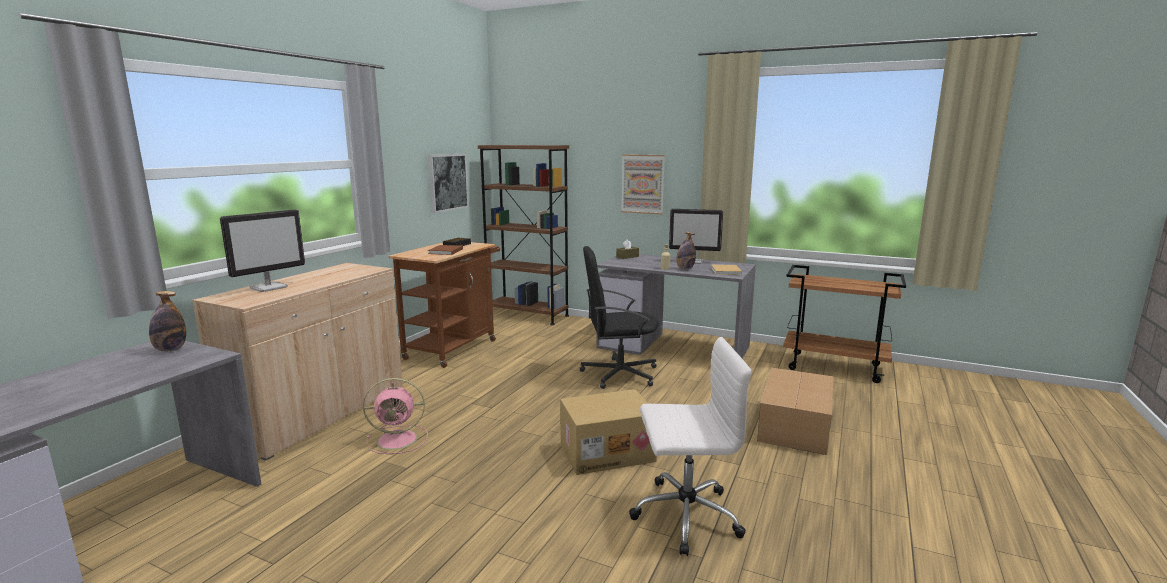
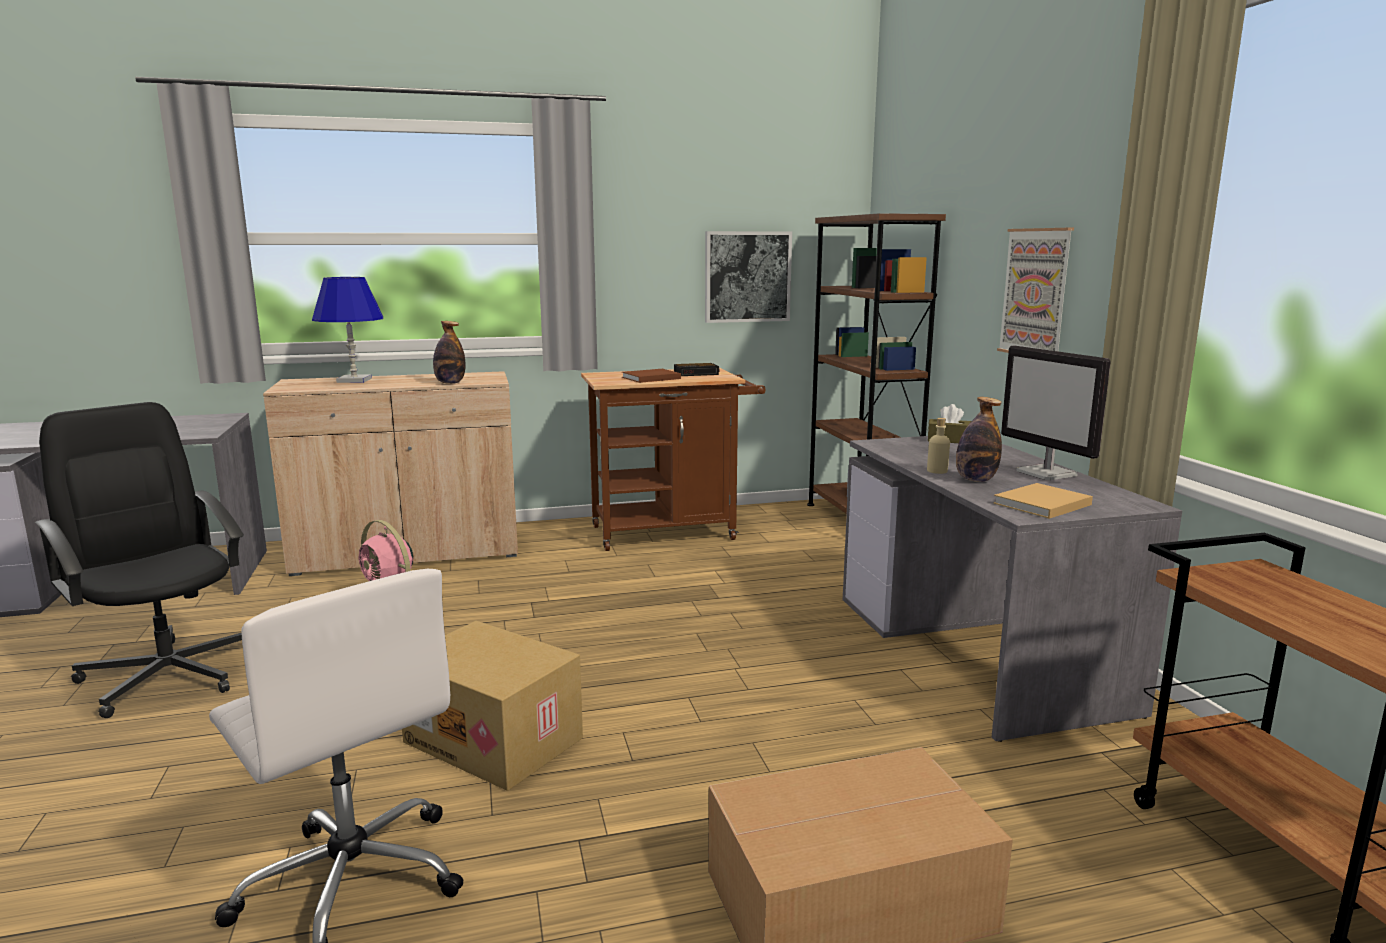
camera: 50 degrees right, 0 degrees up
bottle [149,291,186,351] -> bottle moved to [433,321,466,384]
monitor [220,209,305,292] -> blue table lamp [312,277,383,383]
black office chair [580,246,659,389] -> black office chair moved to [35,402,244,718]

